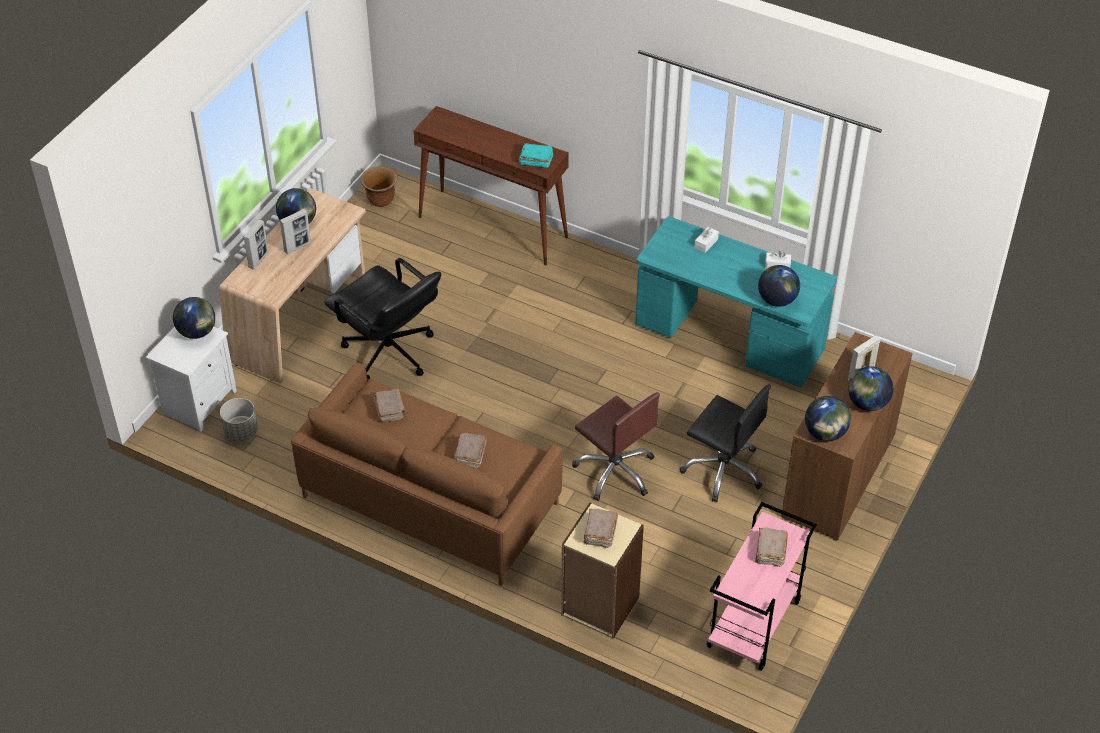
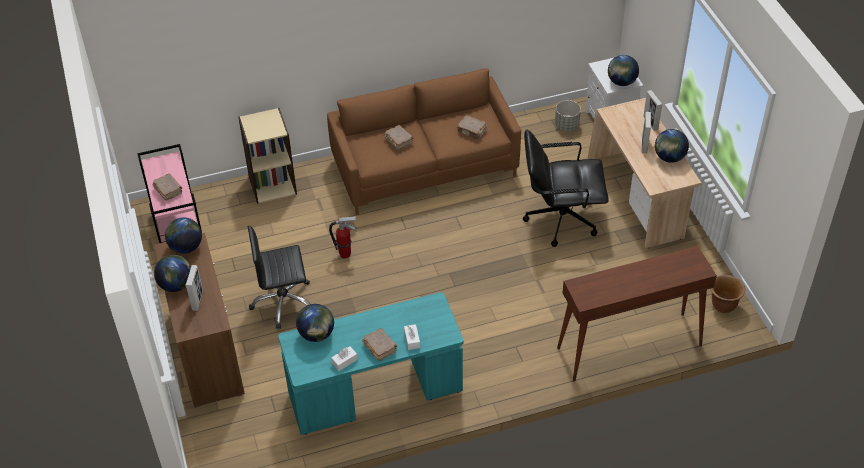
camera: 135 degrees right, 0 degrees up
turquoise book [519,143,553,168] -> none
brown office chair [572,392,660,501] -> fire extinguisher [329,216,357,259]
brown book [584,509,618,548] -> brown book moved to [362,328,397,361]

